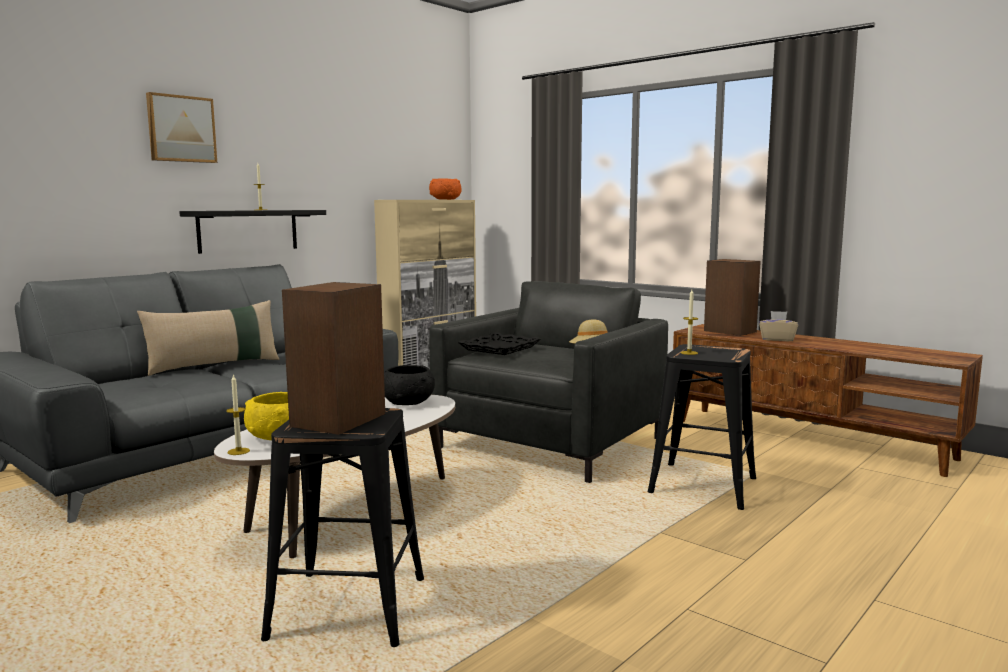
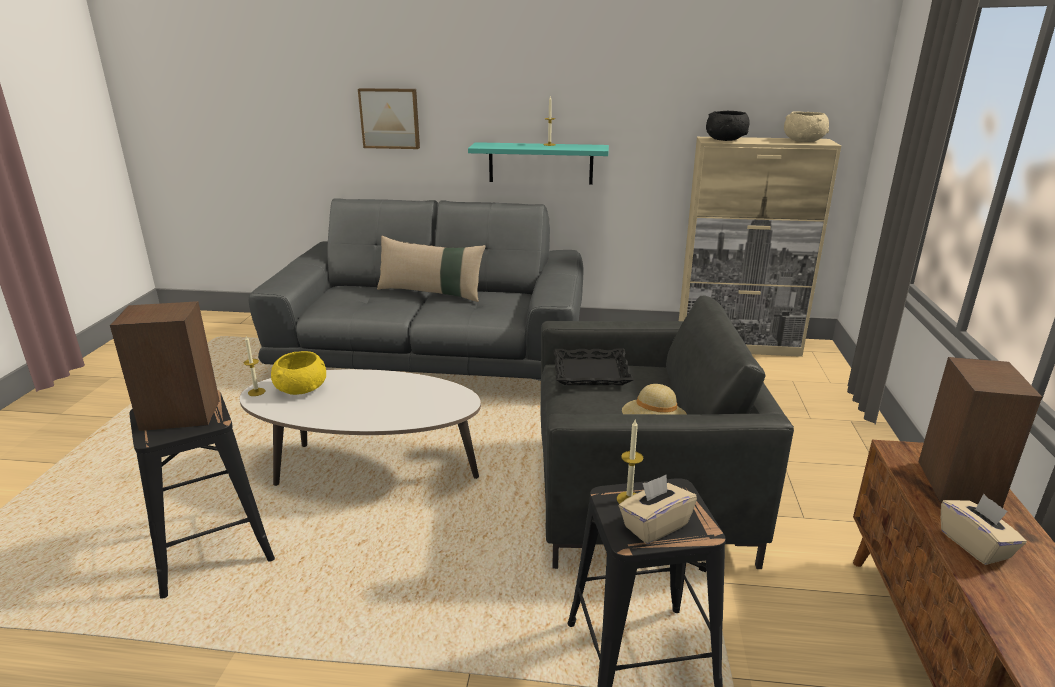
camera: 55 degrees right, 15 degrees up
picture [146,92,217,163] -> picture moved to [358,88,420,149]
black shelf [179,210,326,254] -> turquoise shelf [468,142,609,185]
black bowl [384,365,435,405] -> black bowl moved to [706,111,750,141]
orange bowl [429,178,462,200] -> beige bowl [784,111,829,142]
none -> beige tissue box [619,475,697,544]

